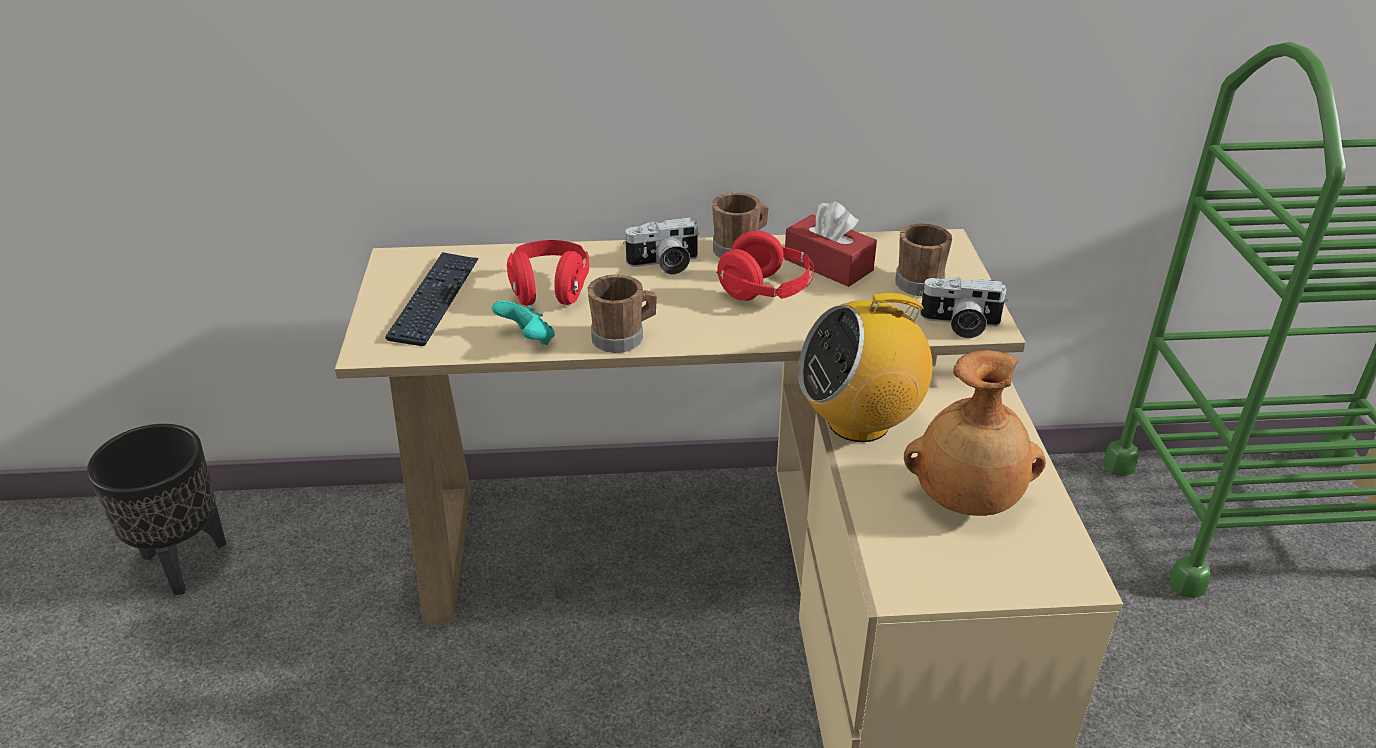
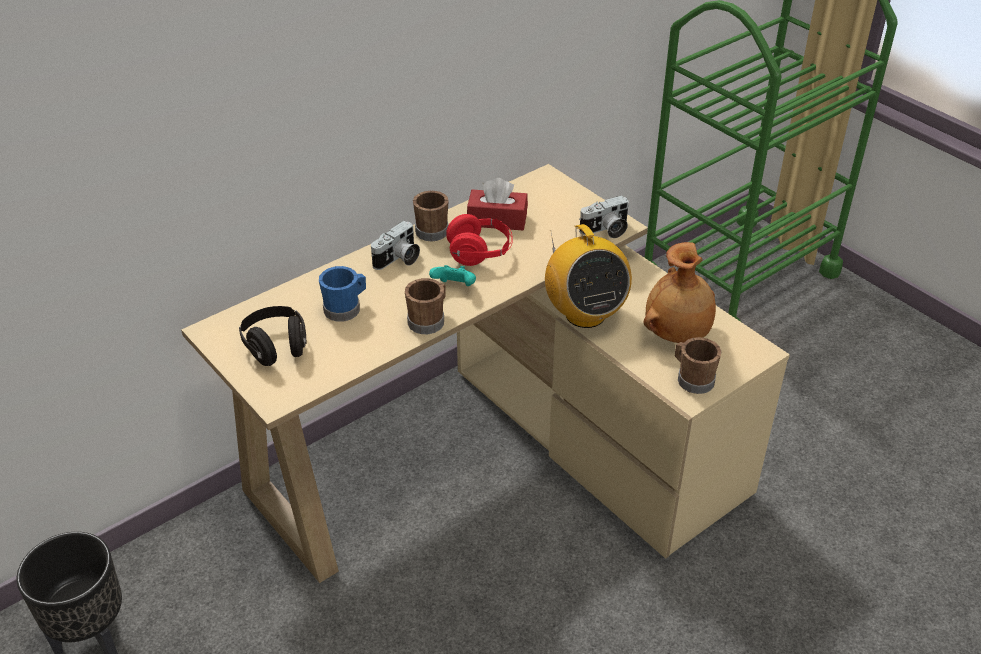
camera: 35 degrees left, 5 degrees up
keyboard [385,252,479,346] -> black headphones [239,306,307,366]
turquoise game controller [492,300,555,345] -> turquoise game controller moved to [429,265,476,286]
red headphones [507,240,589,306] -> blue mug [319,266,366,322]
radio [798,293,933,442] -> radio turned 60 degrees counterclockwise [545,224,632,328]
brown mug [895,224,952,296] -> brown mug moved to [675,337,722,394]

